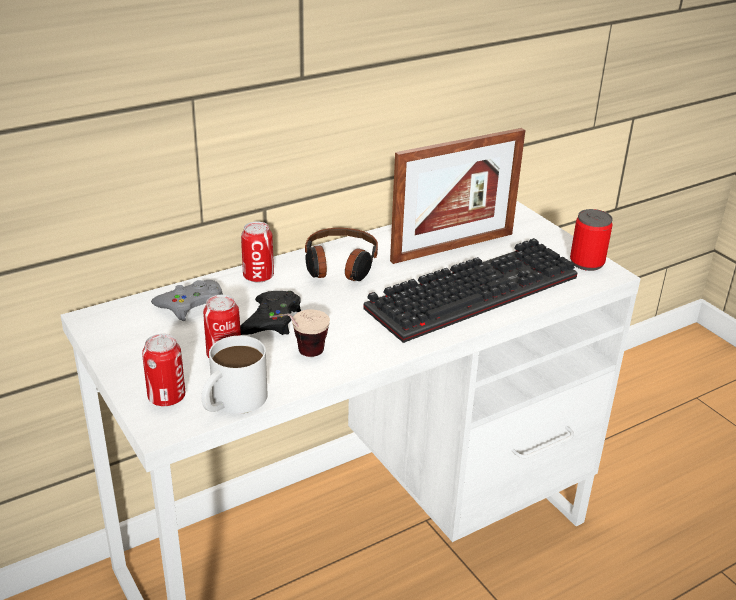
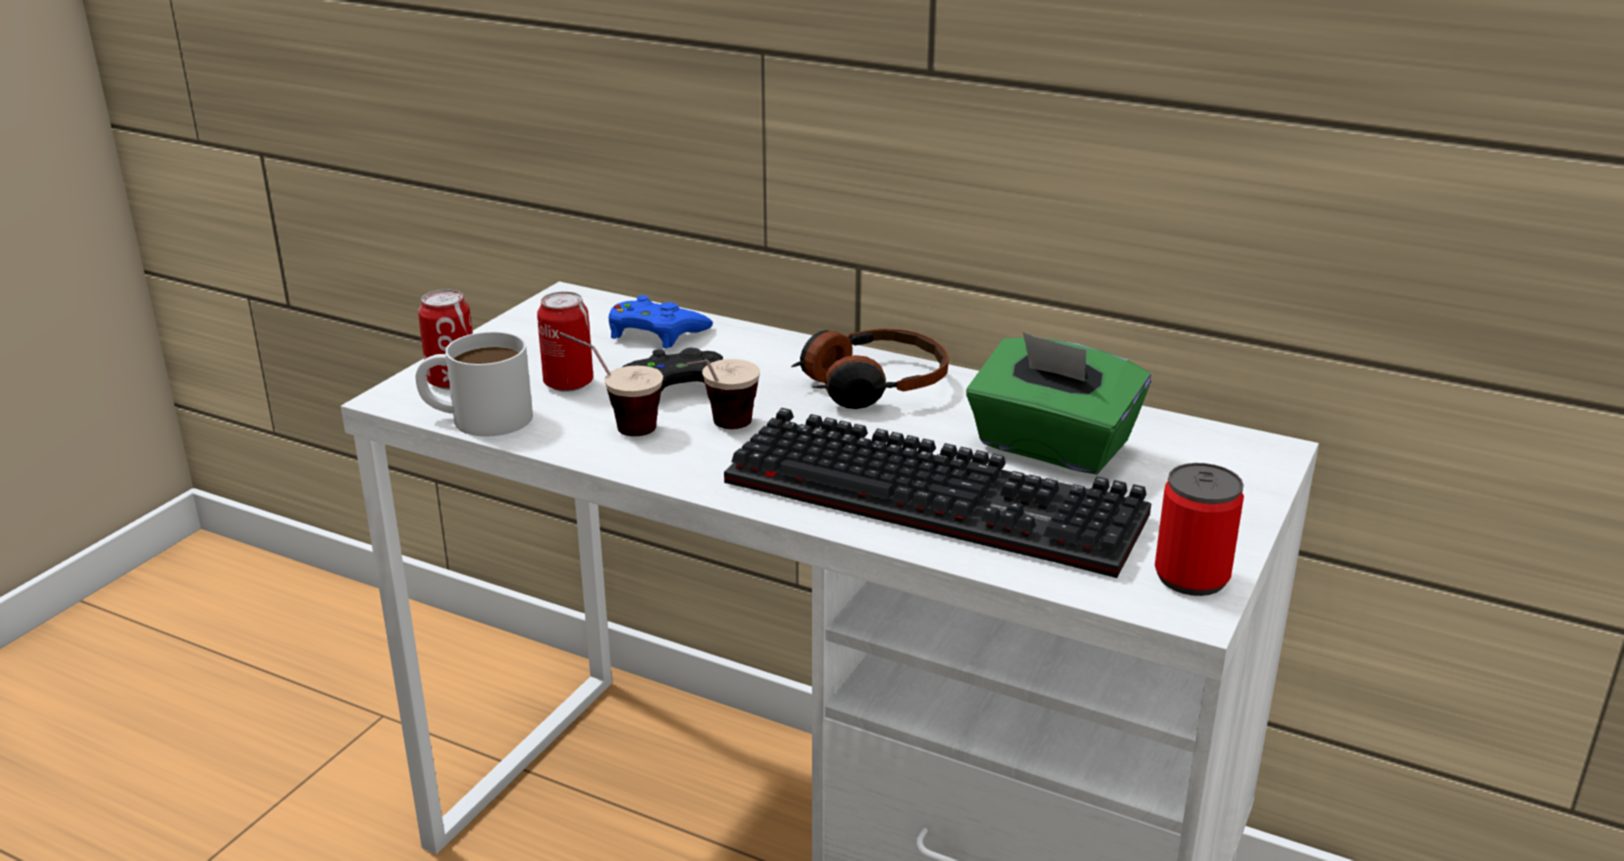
camera: 60 degrees right, 5 degrees down
grey game controller [151,280,223,321] -> blue game controller [609,295,713,348]
can [241,222,274,283] -> none
picture frame [390,128,525,264] -> green tissue box [966,332,1151,475]
none -> cup [685,359,760,429]

